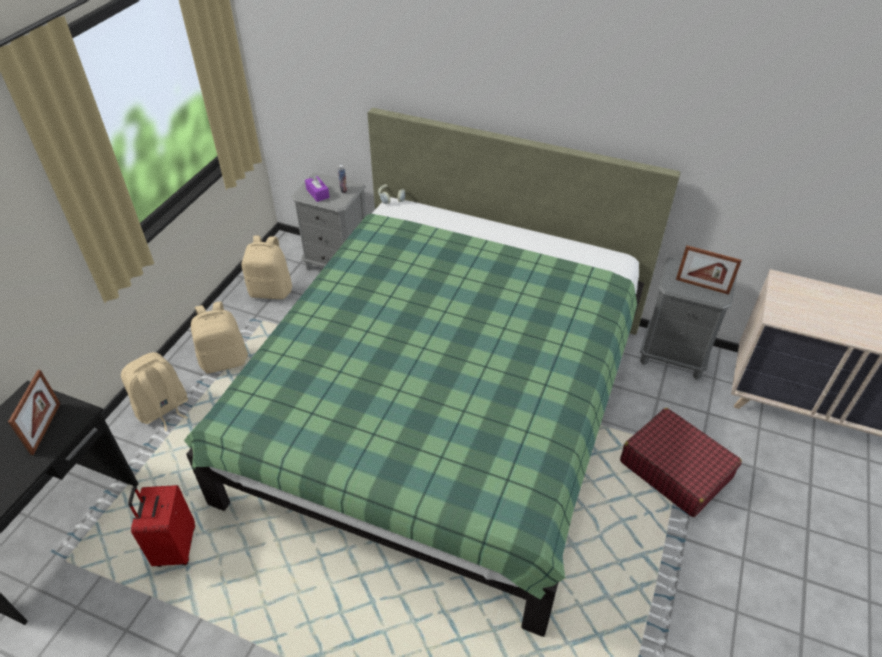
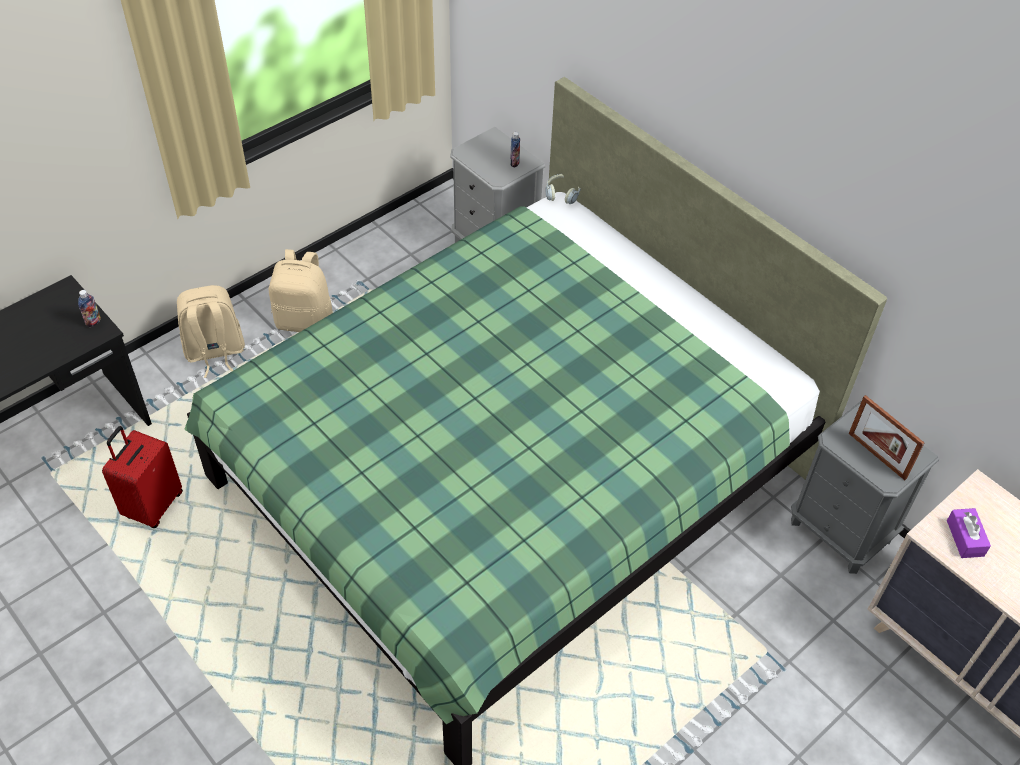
camera: 25 degrees right, 5 degrees up
picture frame [8,370,60,455] -> none
beige backpack [242,236,292,299] -> none
purple tissue box [305,175,330,202] -> purple tissue box moved to [947,508,991,558]
red suitcase [620,408,742,517] -> none
none -> bottle [78,290,101,327]

